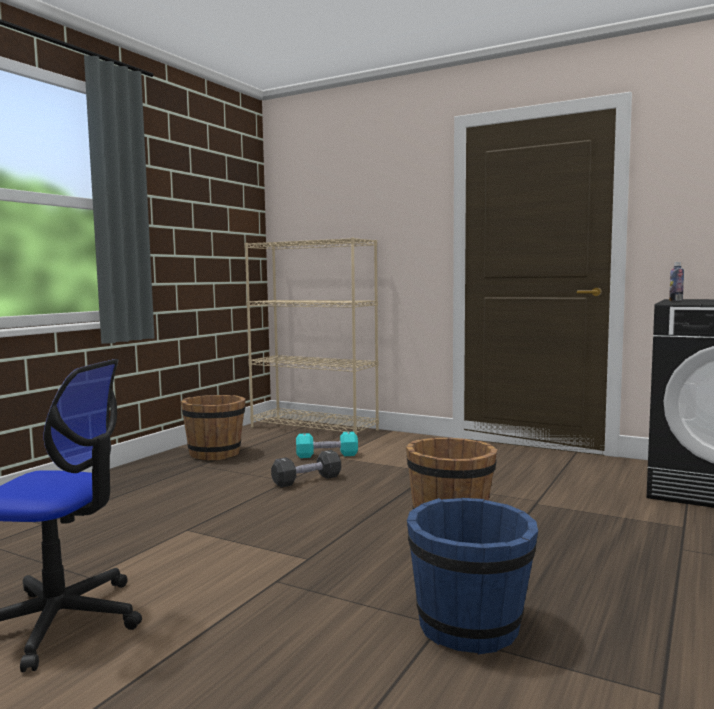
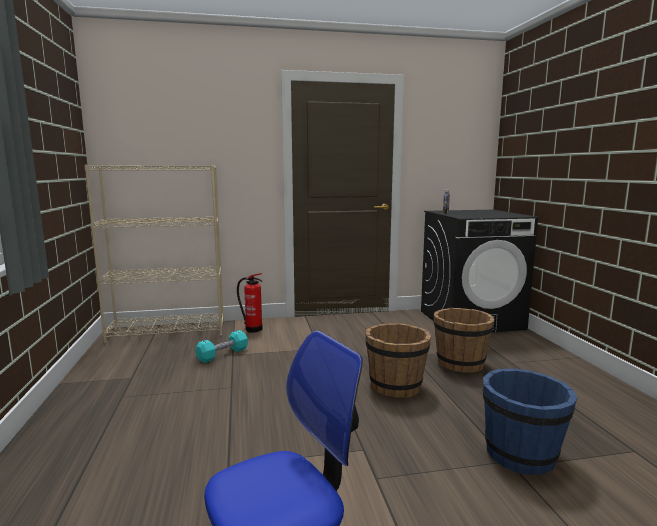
camera: 40 degrees left, 5 degrees up
brown bucket [181,395,246,460] -> brown bucket moved to [433,308,494,373]
black dumbbell [271,450,341,488] -> none
none -> fire extinguisher [237,273,263,333]

